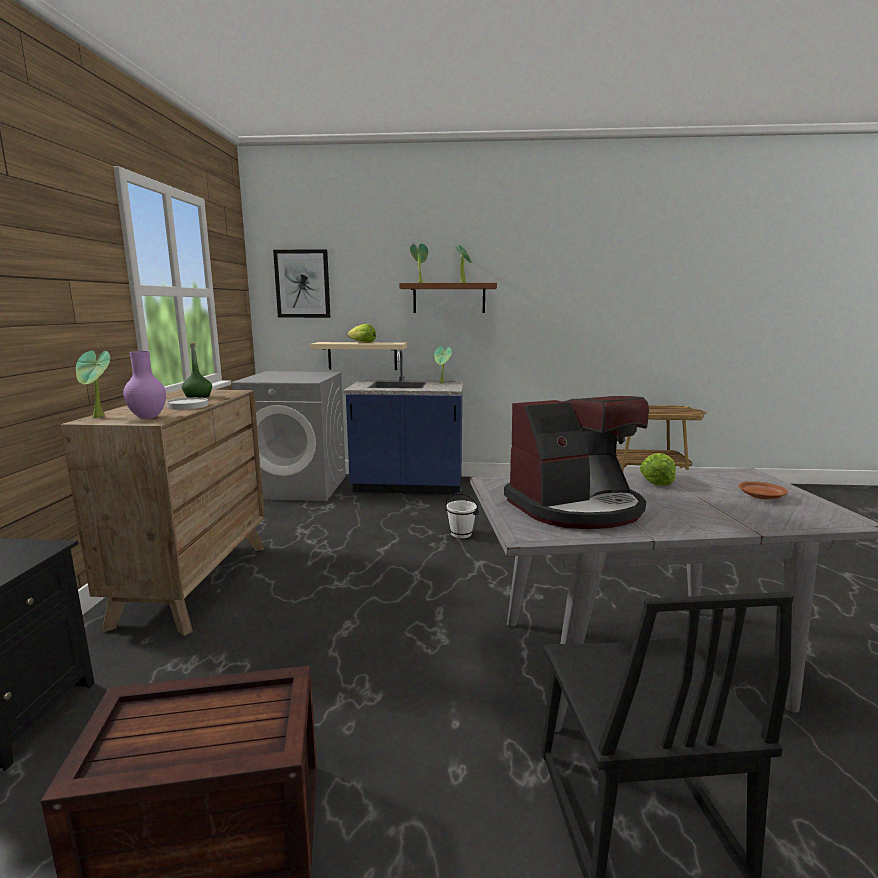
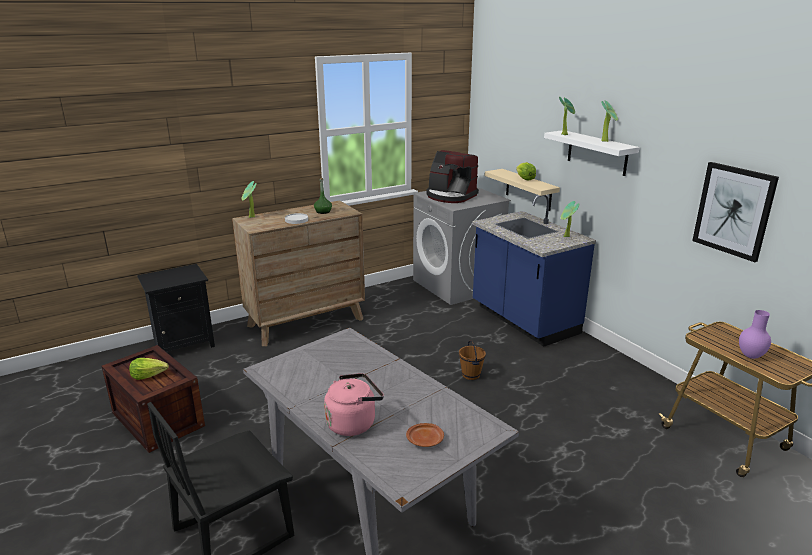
camera: 55 degrees right, 10 degrees up
purple vase [123,351,166,419] -> purple vase moved to [739,310,771,359]
picture [273,249,331,318] -> picture moved to [692,162,779,262]
brown shelf [399,283,497,313] -> white shelf [544,130,639,176]
white bucket [445,493,479,538] -> brown bucket [459,340,486,380]
coffee machine [504,396,649,529] -> coffee machine moved to [426,150,479,203]
lettuce [640,453,676,486] -> lettuce moved to [129,358,169,380]
none -> pink kettle [324,373,384,436]

